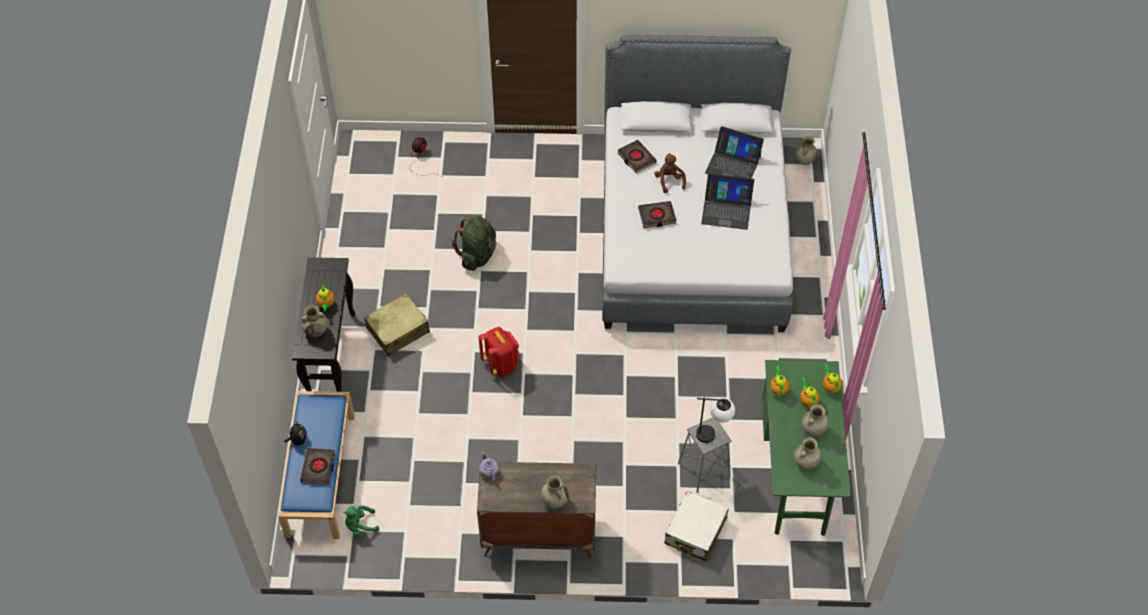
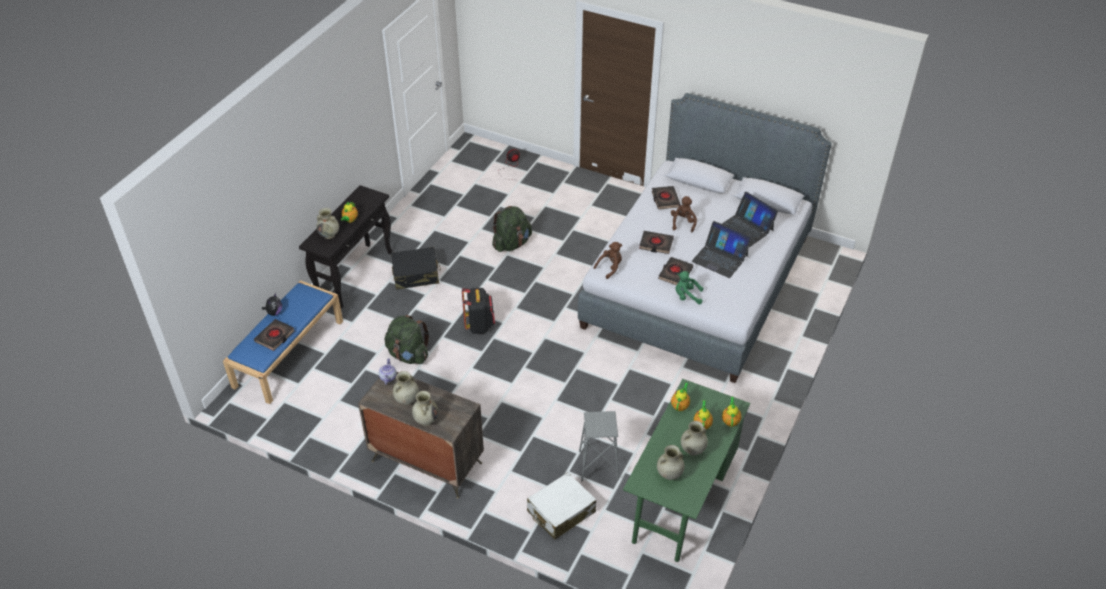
camera: 25 degrees right, 10 degrees down
green plush toy [343,505,379,537] -> green plush toy moved to [676,271,703,305]
beige suitcase [364,293,430,356] -> black suitcase [391,247,441,290]
red backpack [479,327,520,377] -> black backpack [462,288,495,334]
table lamp [696,397,735,443] -> none
beige vase [795,136,817,165] -> beige vase moved to [393,371,419,405]
none -> green backpack [384,315,429,364]
none -> brown plush toy [594,242,622,279]
none -> black book [658,257,693,285]

